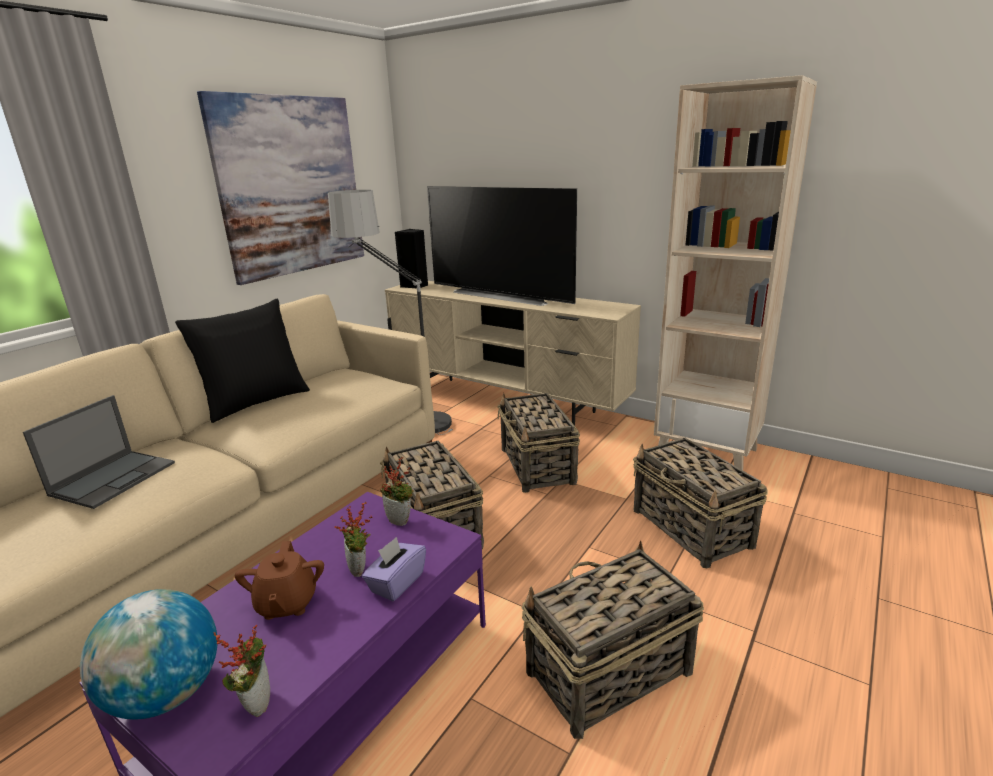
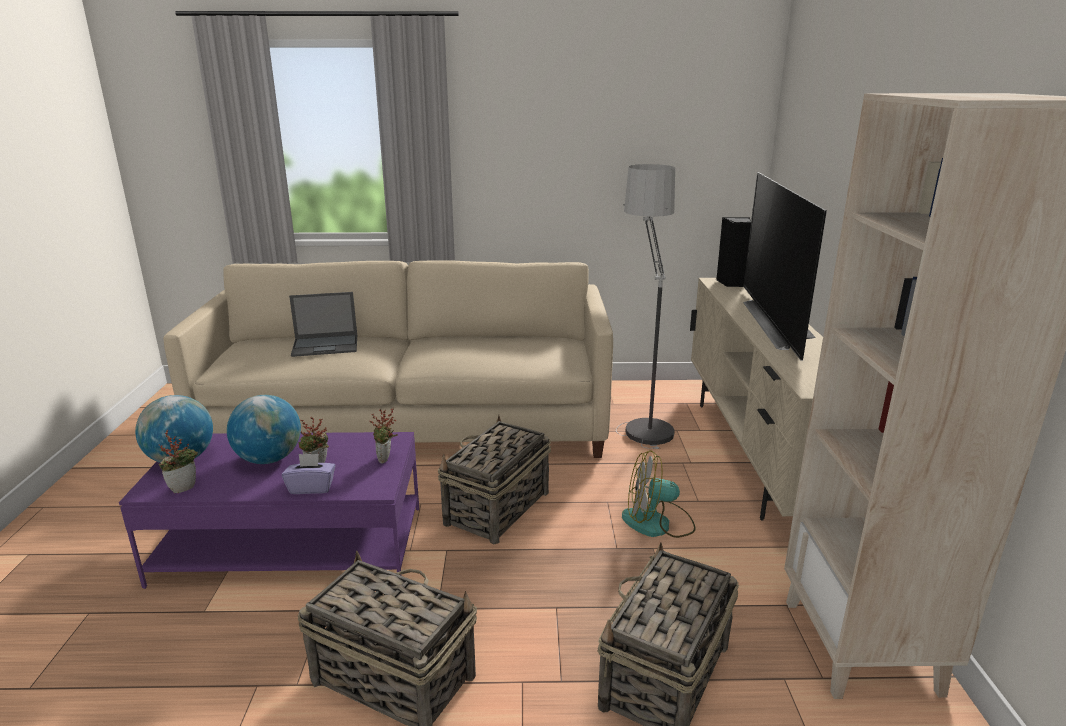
camera: 55 degrees right, 0 degrees up
black pillow [175,299,310,423] -> none
picture [197,91,364,285] -> none
brown teapot [235,541,324,620] -> globe [227,395,301,464]
basket [497,393,580,493] -> fan [622,450,696,538]

